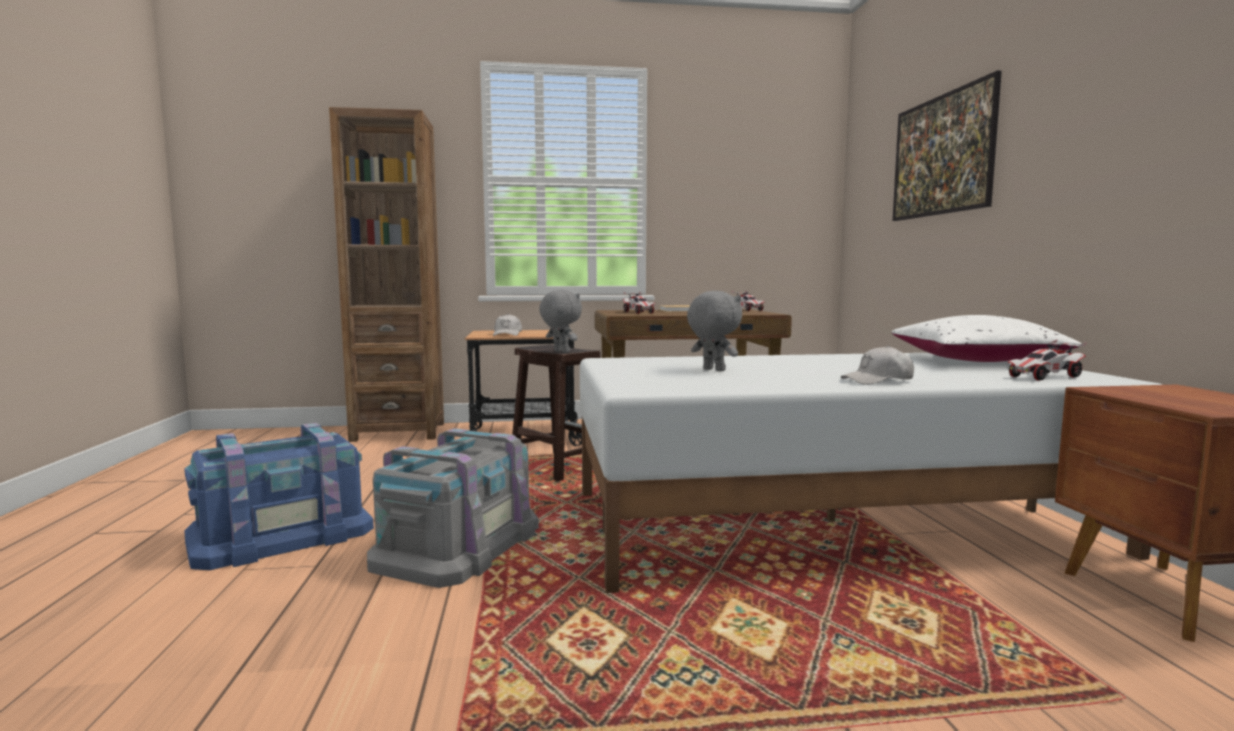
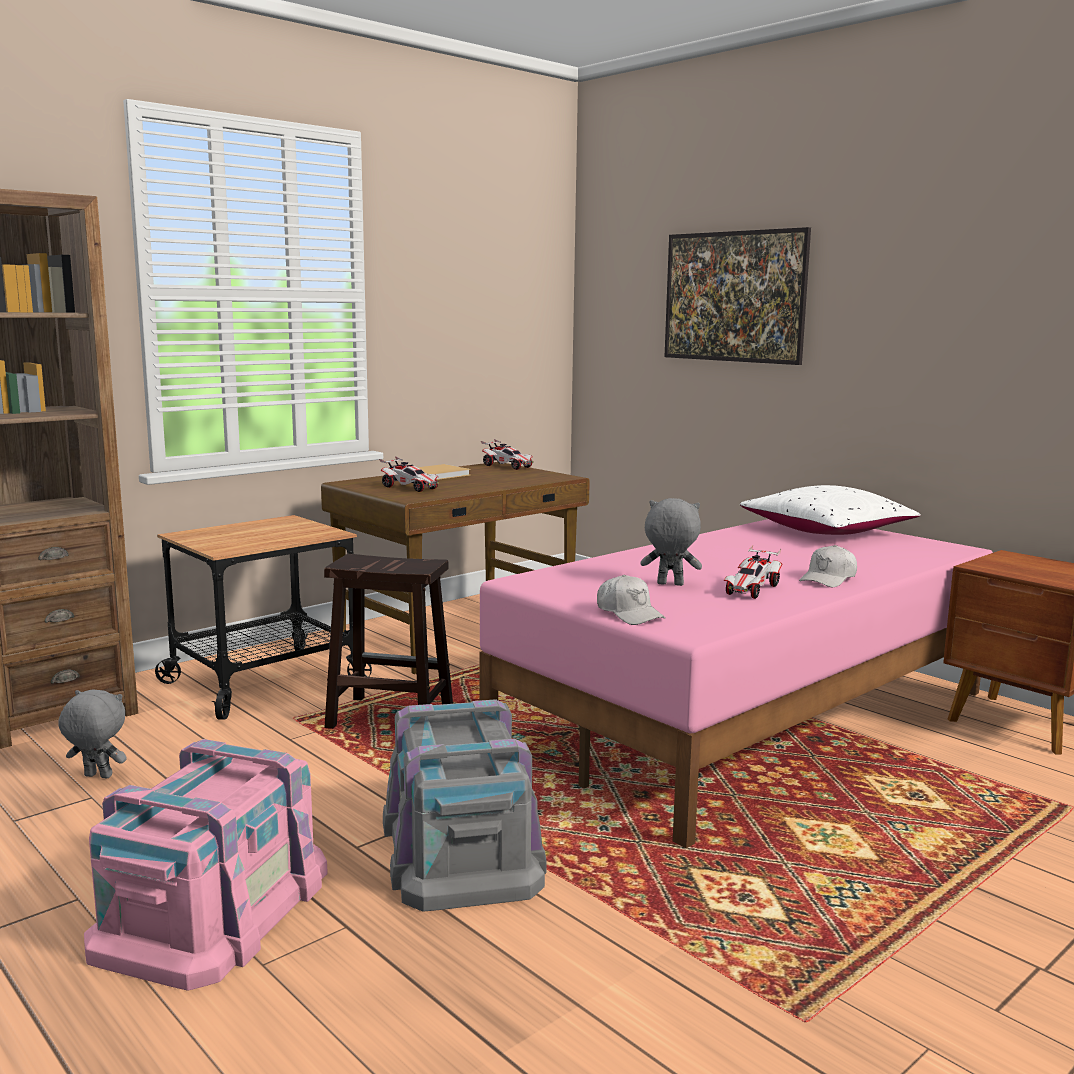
camera: 35 degrees left, 5 degrees up
blue storage box [184,423,374,570] -> pink storage box [84,739,328,991]
white cap [493,314,522,336] -> white cap moved to [597,575,666,625]
grey plush toy [539,290,582,353] -> grey plush toy moved to [58,690,126,778]
white bed [580,353,1163,593] -> pink bed [479,519,993,848]
toy car [1008,340,1087,381] -> toy car moved to [724,545,783,599]

